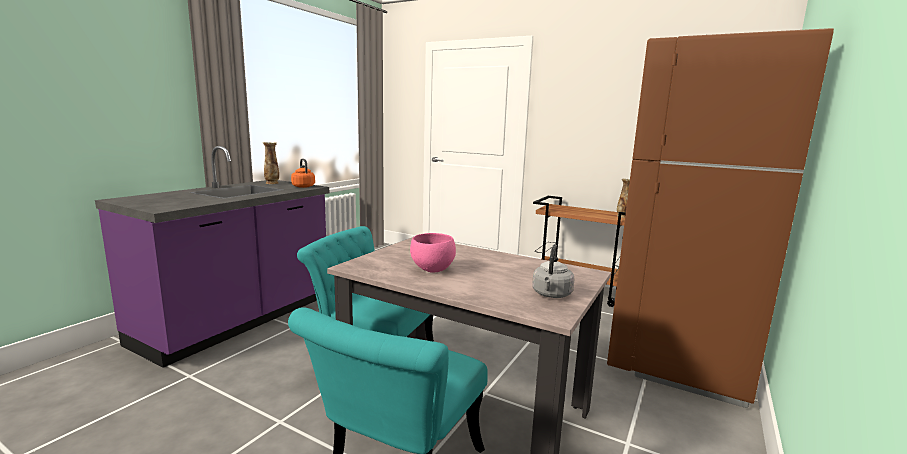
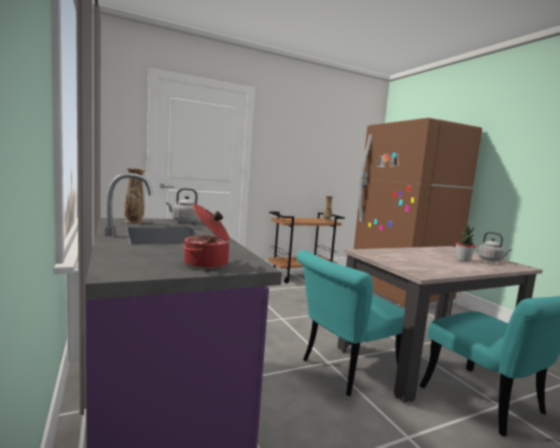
camera: 55 degrees left, 5 degrees down
orange kettle [291,159,315,188] -> grey kettle [166,188,199,223]
pink bowl [410,233,456,273] -> none
none -> cooking pot [183,204,230,269]
none -> potted plant [456,225,477,262]

